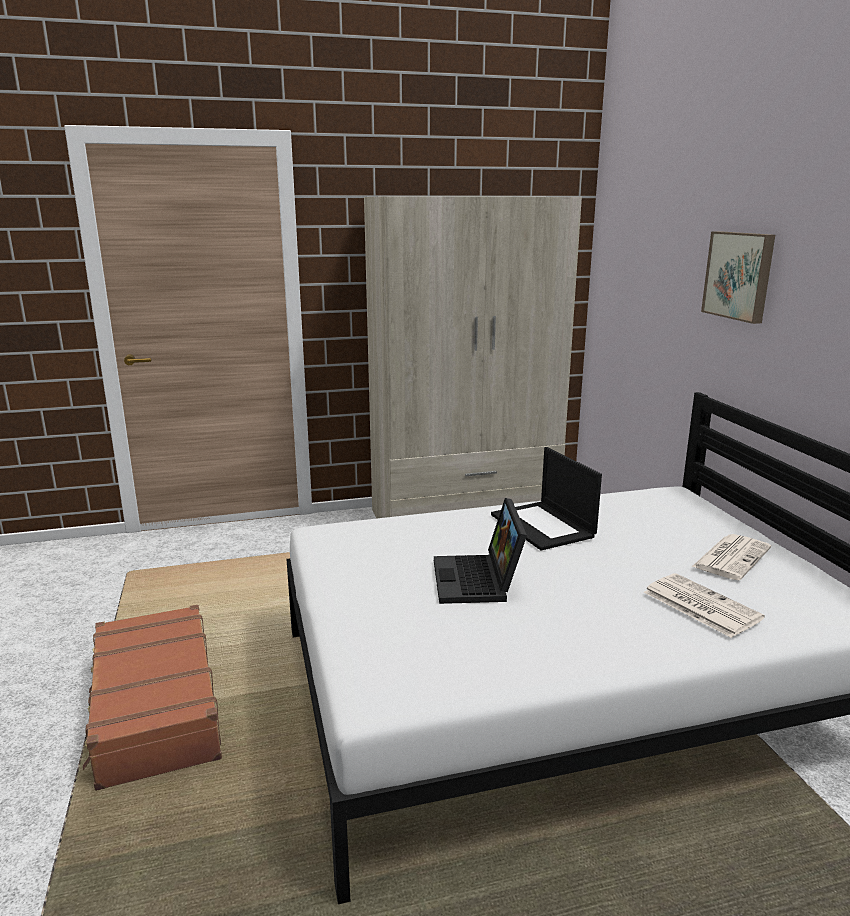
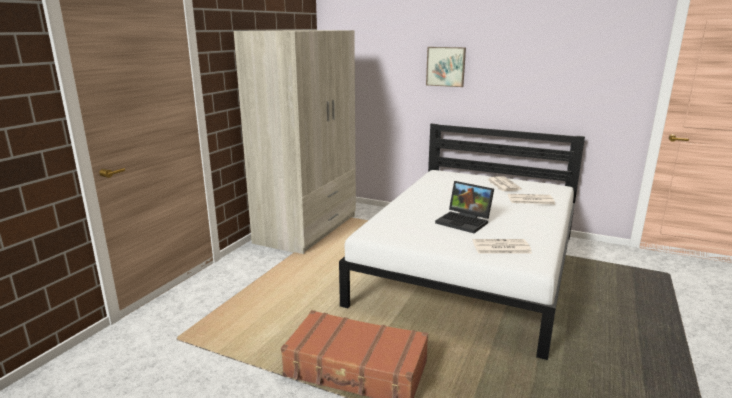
camera: 50 degrees left, 0 degrees up
laptop [491,447,602,551] -> none
none -> newspaper [473,239,532,253]

